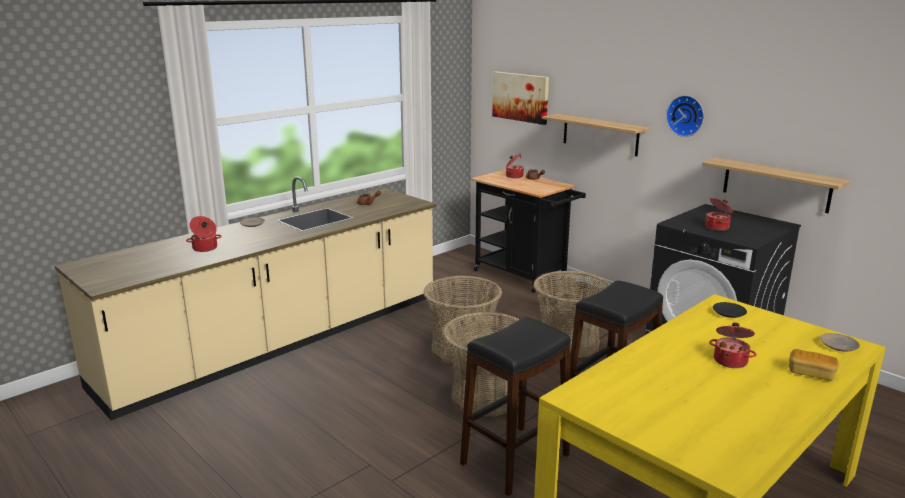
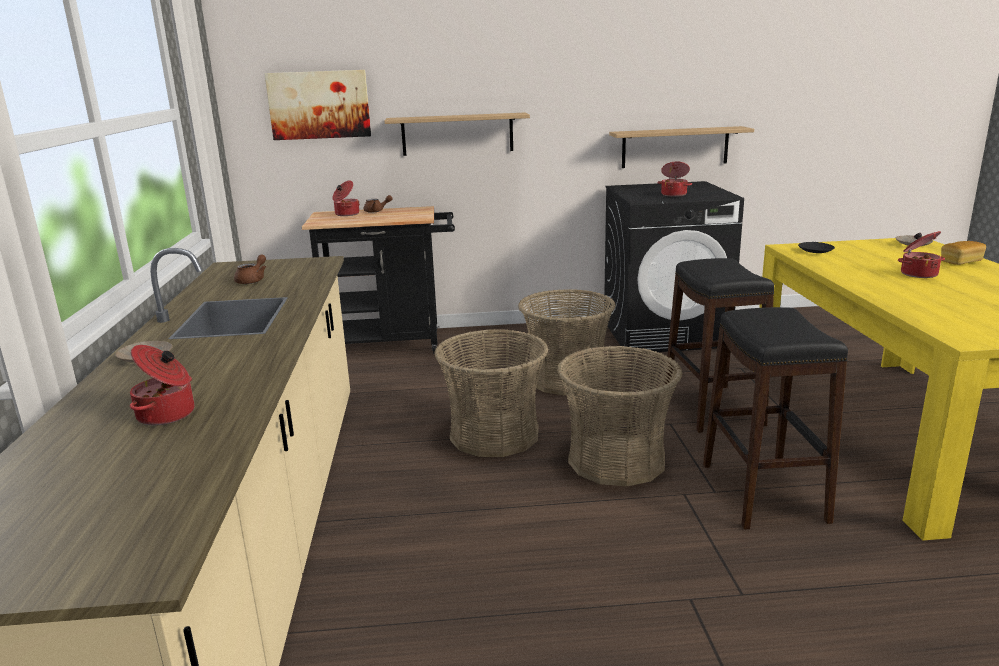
camera: 50 degrees left, 0 degrees up
wall clock [666,95,704,137] -> none

